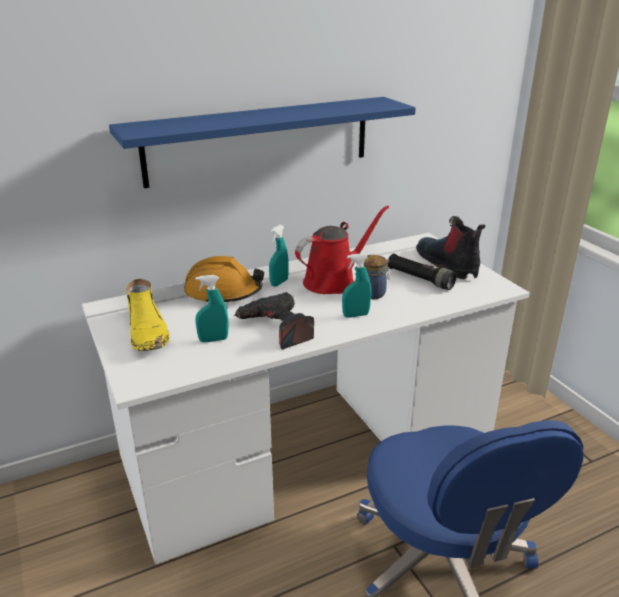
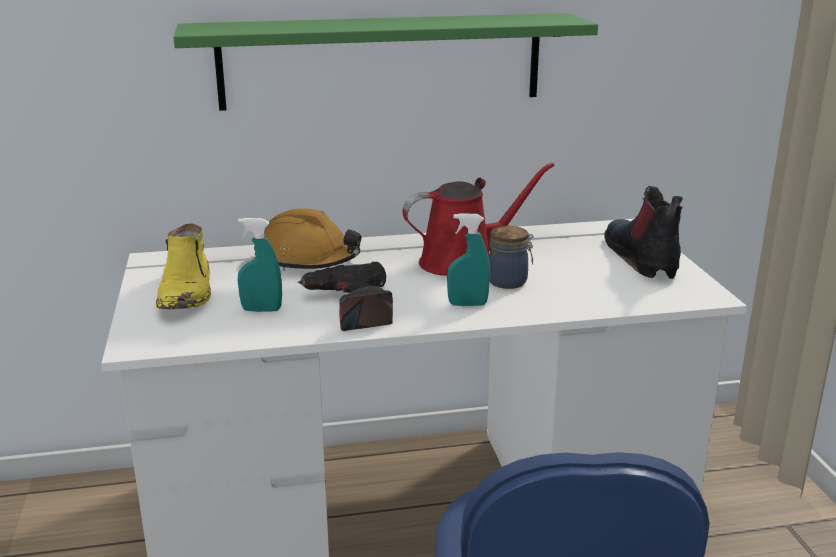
camera: 15 degrees right, 5 degrees down
blue shelf [109,97,416,188] -> green shelf [173,13,598,111]
turquoise spray bottle [269,225,288,287] -> none
black flashlight [388,253,457,290] -> none

